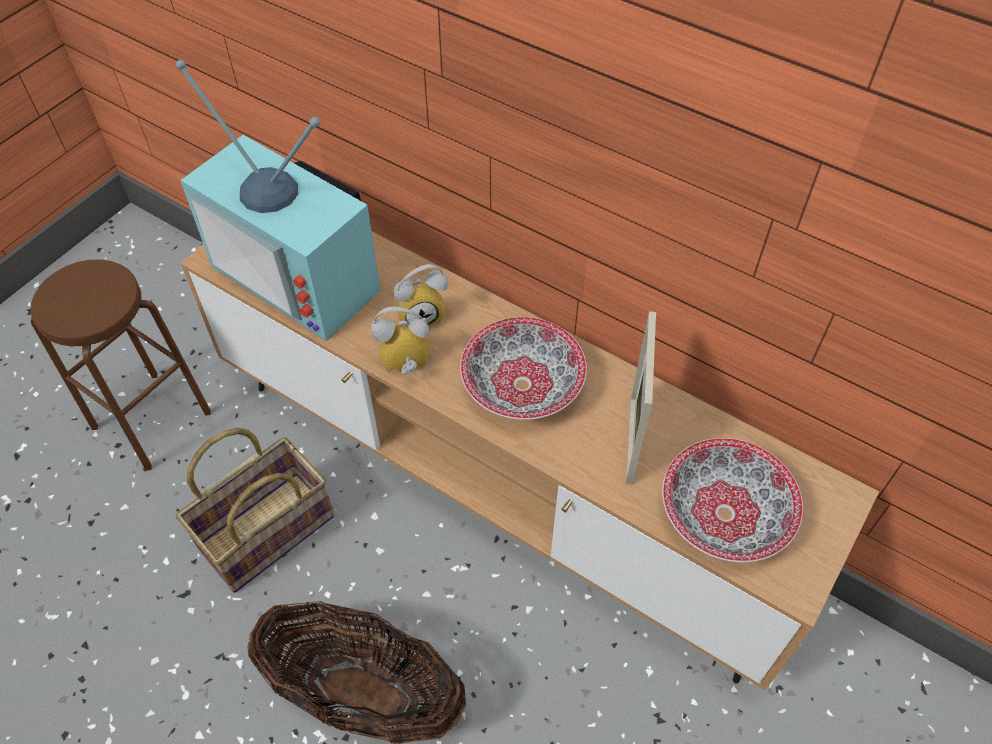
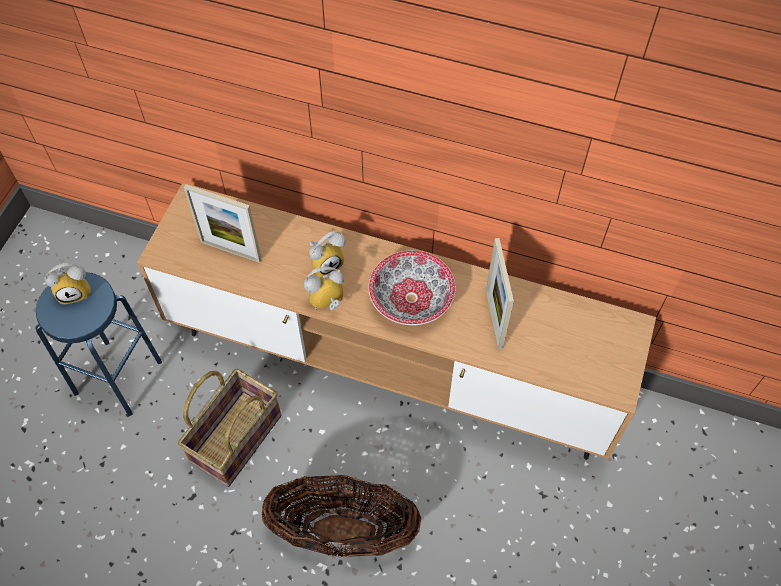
camera: 15 degrees left, 5 degrees up
brown stool [31,259,211,471] -> blue stool [35,272,162,416]
television [176,60,381,341] -> picture frame [184,184,262,263]
bowl [662,438,803,563] -> none
none -> alarm clock [44,263,91,305]

